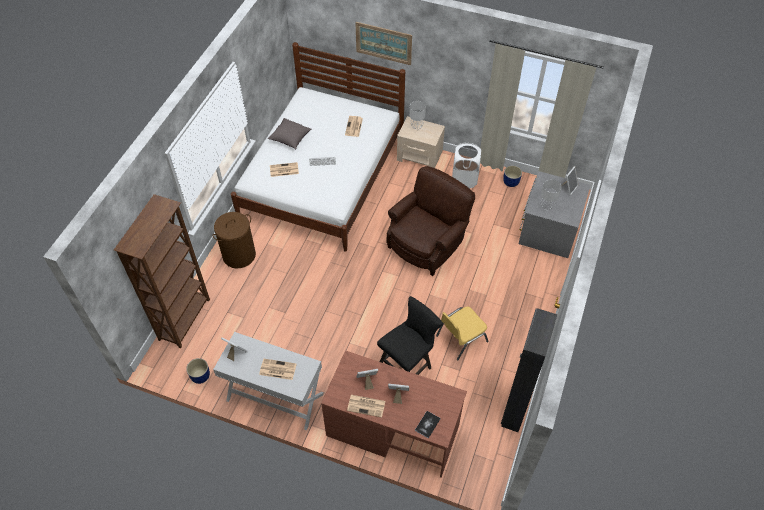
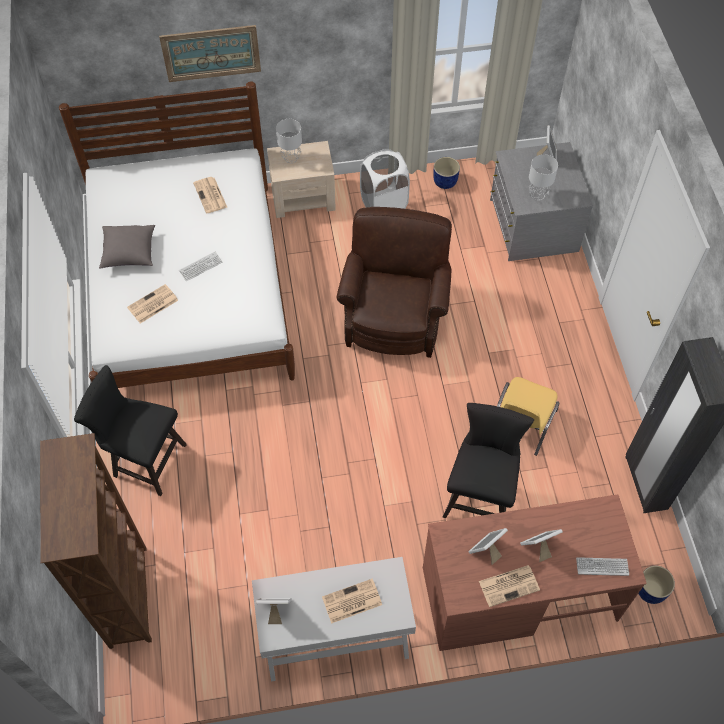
camera: 30 degrees left, 5 degrees up
blue planter [186,358,210,384] -> blue planter moved to [638,566,675,604]
brown laundry basket [212,212,256,268] -> black stool [74,365,187,496]
book [415,411,441,439] -> keyboard [576,557,629,576]

